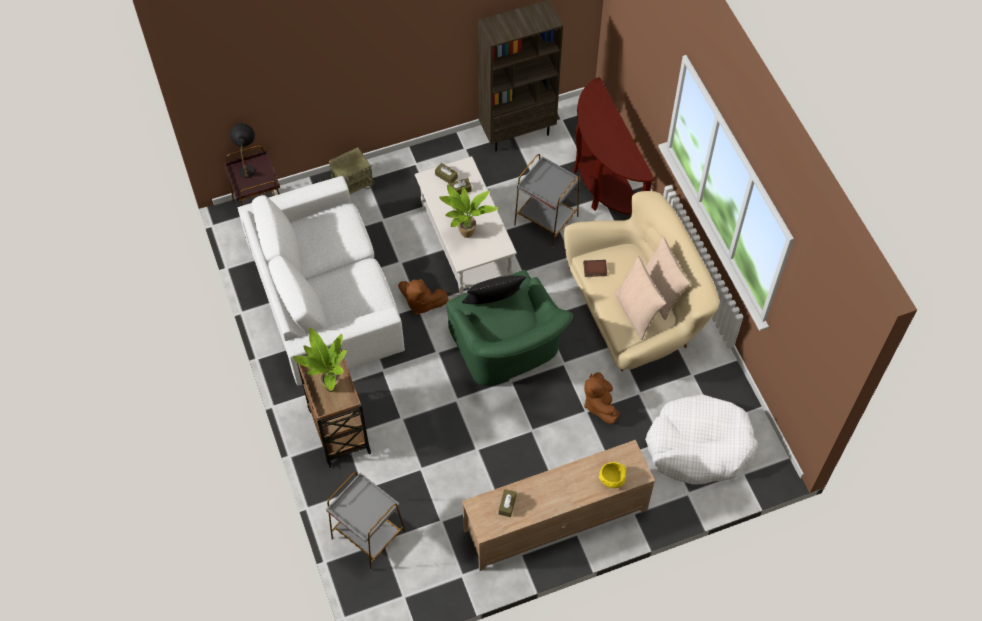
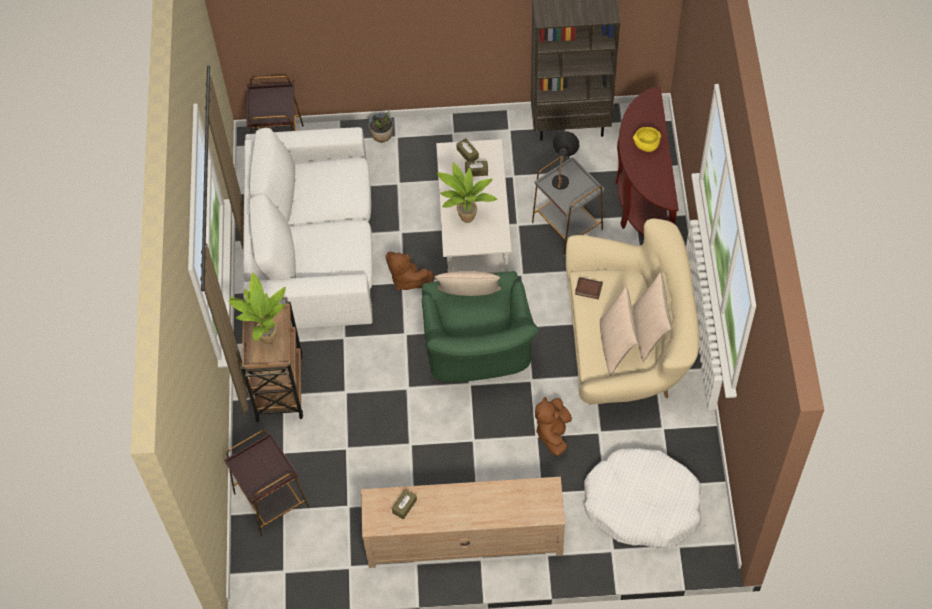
camera: 20 degrees right, 0 degrees up
black table lamp [230,123,255,178] -> black table lamp moved to [552,131,579,189]
grey side table [326,472,406,571] -> brown side table [224,430,309,536]
radio [329,147,375,194] -> potted plant [368,111,393,143]
black pillow [462,275,526,304] -> beige pillow [434,271,501,296]
yellow bowl [599,462,626,488] -> yellow bowl moved to [633,127,661,152]

